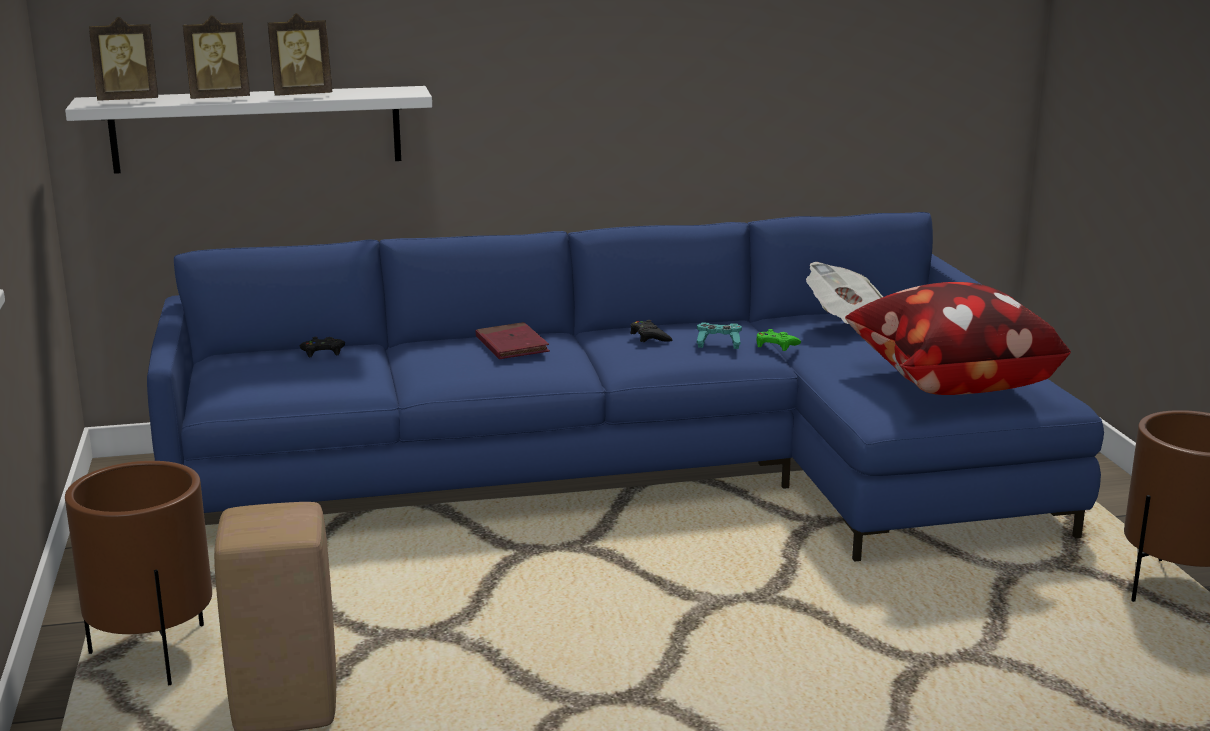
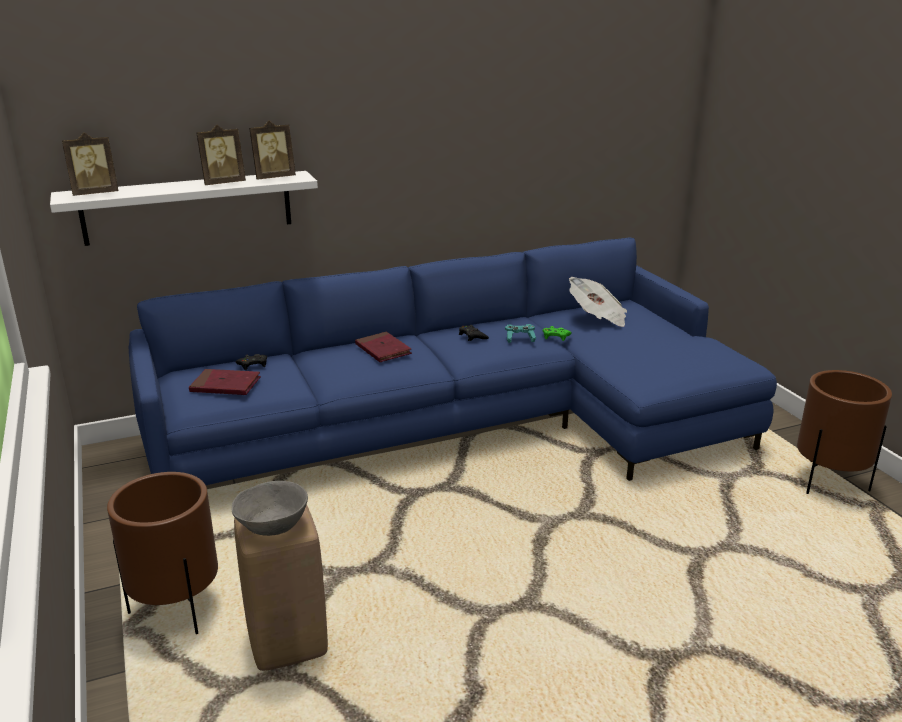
camera: 10 degrees left, 5 degrees up
picture frame [183,15,250,99] -> picture frame moved to [249,120,296,179]
pillow [845,282,1071,395] -> none
none -> red book [189,369,261,395]
none -> grey bowl [232,481,308,536]

